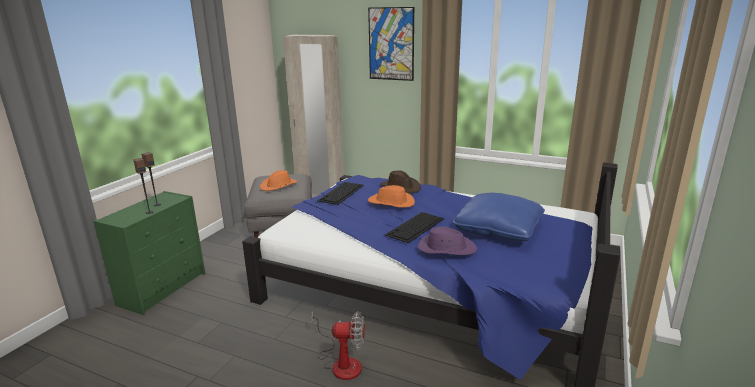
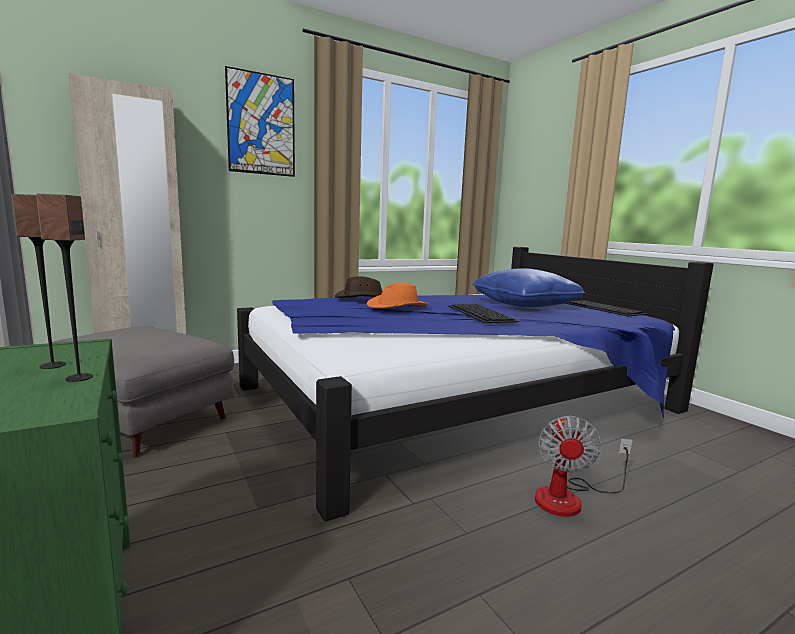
camera: 55 degrees left, 10 degrees down
orange hat [260,170,298,191] -> none
fan [311,310,365,380] -> fan turned 150 degrees clockwise [535,416,632,517]
keyboard [317,182,364,205] -> keyboard moved to [565,300,648,317]
purple hat [418,226,477,255] -> none

